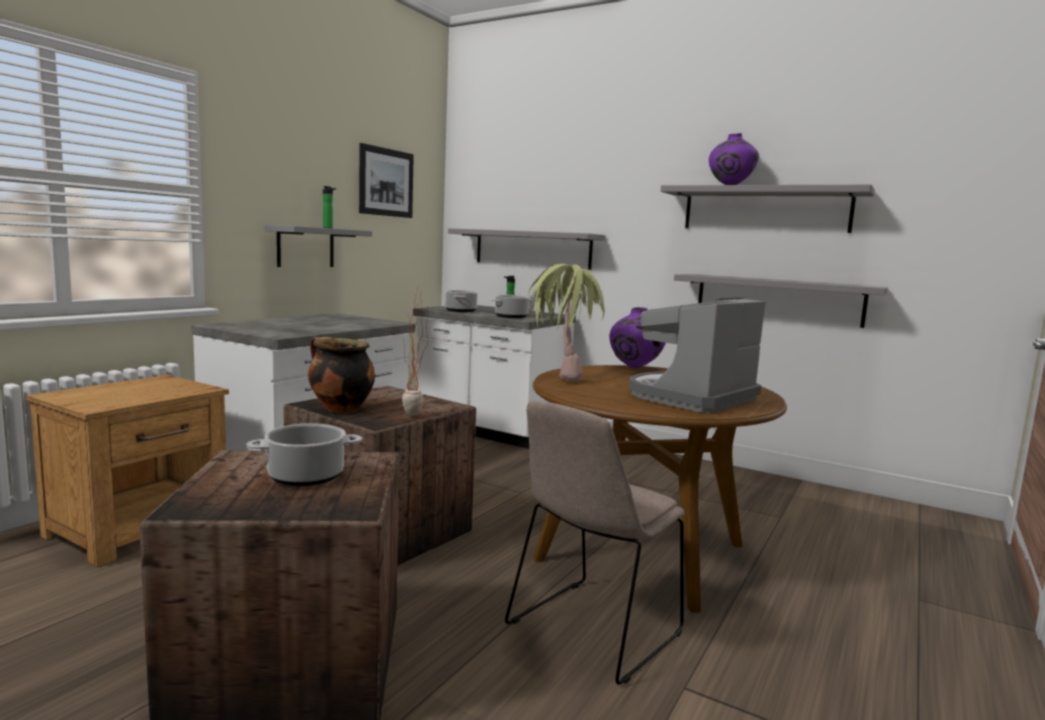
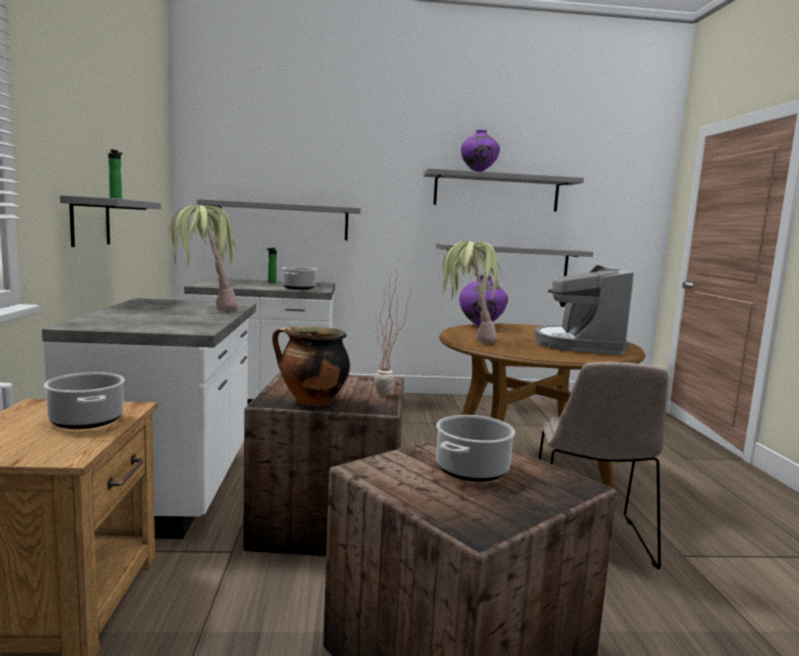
camera: 35 degrees left, 0 degrees up
picture [359,143,414,218] -> none
cooking pot [445,290,478,312] -> cooking pot moved to [44,372,125,429]
none -> potted plant [168,205,238,311]

